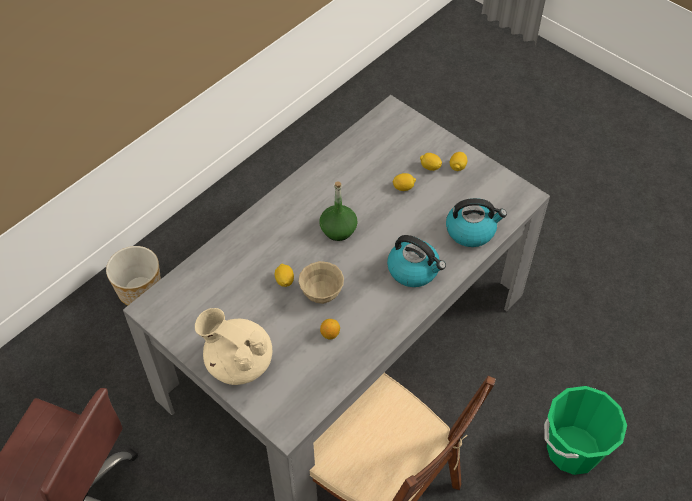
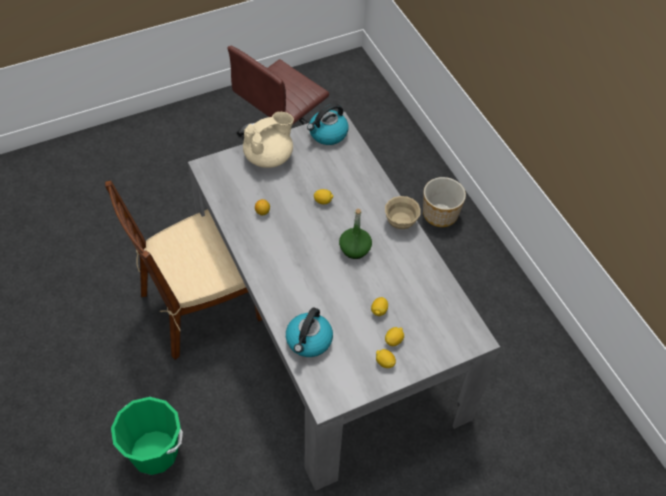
camera: 110 degrees right, 0 degrees up
beige bowl [298,261,344,304] -> beige bowl moved to [385,196,421,229]
kettle [387,235,446,287] -> kettle moved to [307,103,348,145]

